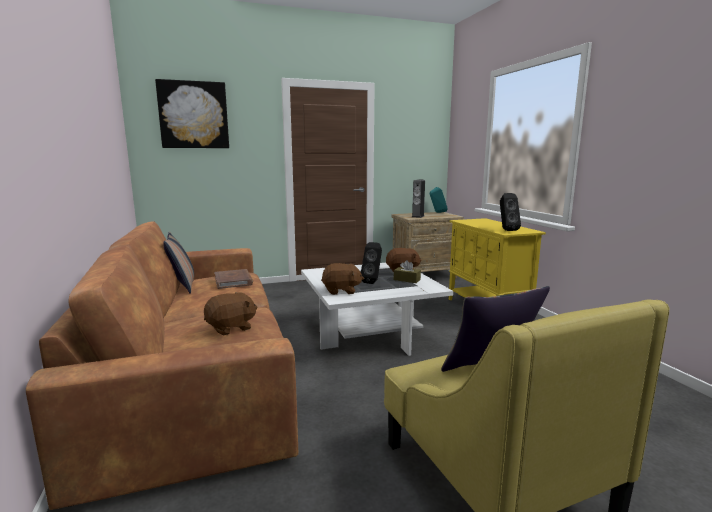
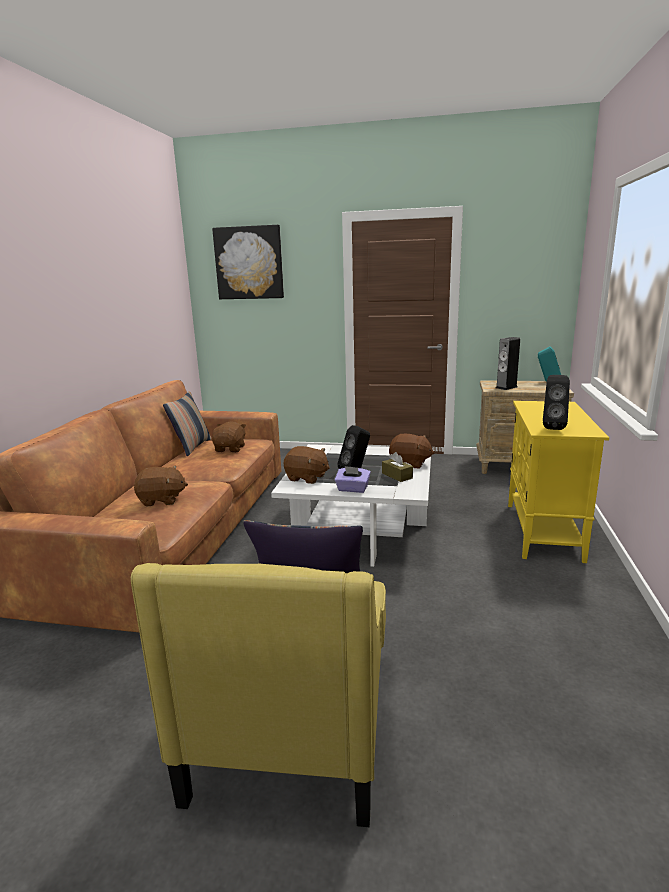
camera: 30 degrees right, 5 degrees up
brown book [215,269,253,289] -> brown plush toy [212,422,247,452]
none -> purple tissue box [335,466,371,493]

